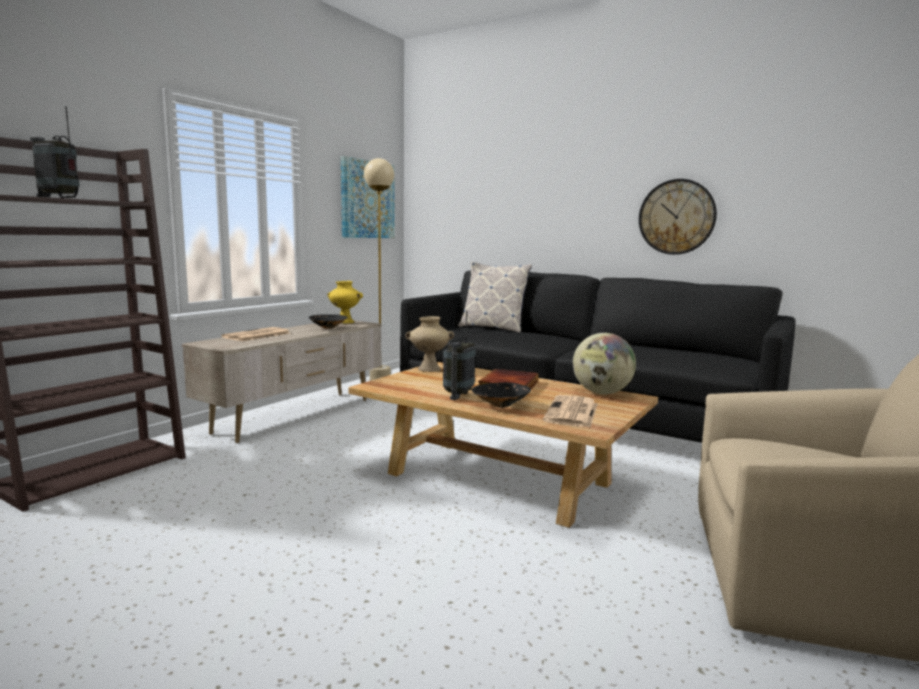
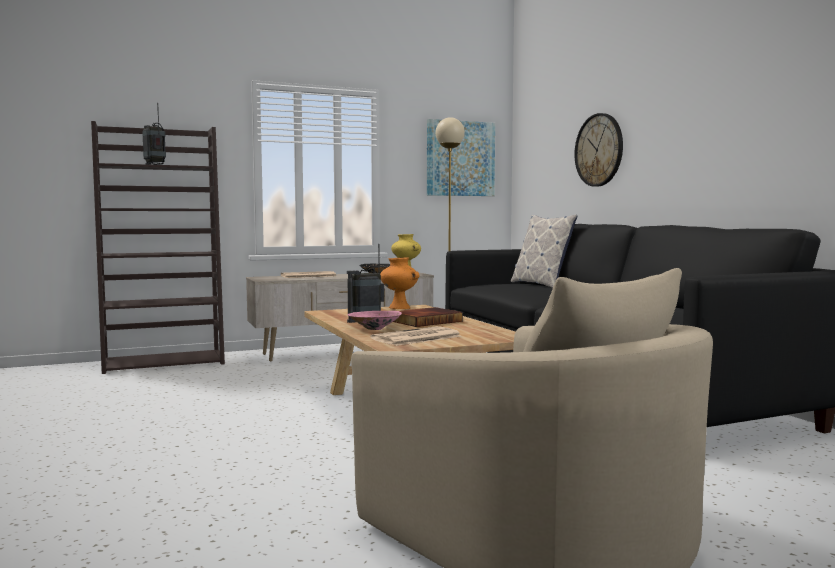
camera: 35 degrees right, 5 degrees down
beige vase [405,316,454,372] -> orange vase [380,257,420,309]
black bowl [471,382,531,408] -> pink bowl [348,311,402,330]
globe [573,333,636,394] -> none
wall clock [639,179,717,255] -> wall clock moved to [574,113,623,187]

